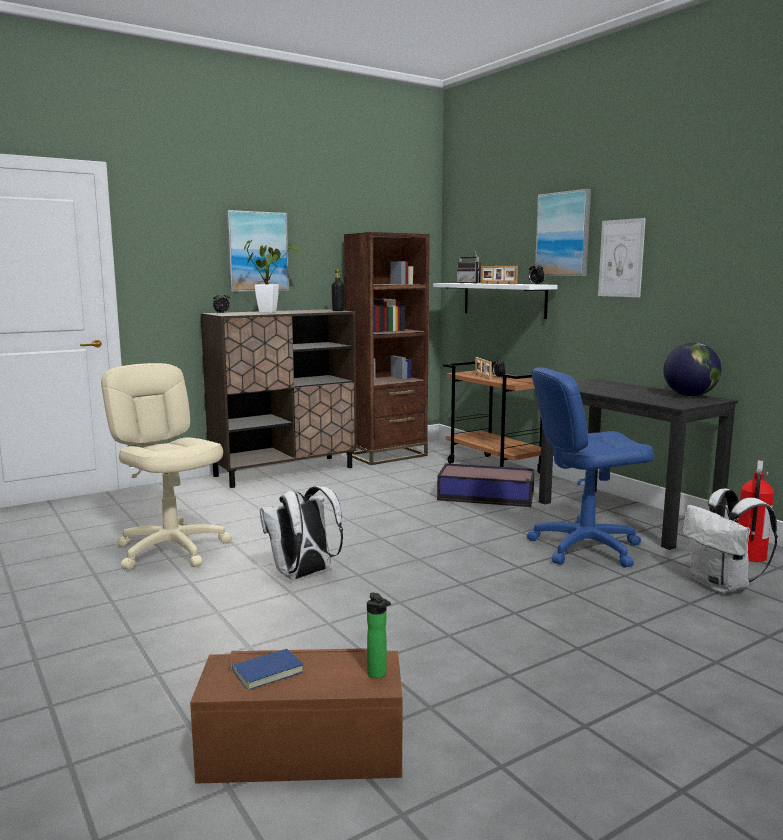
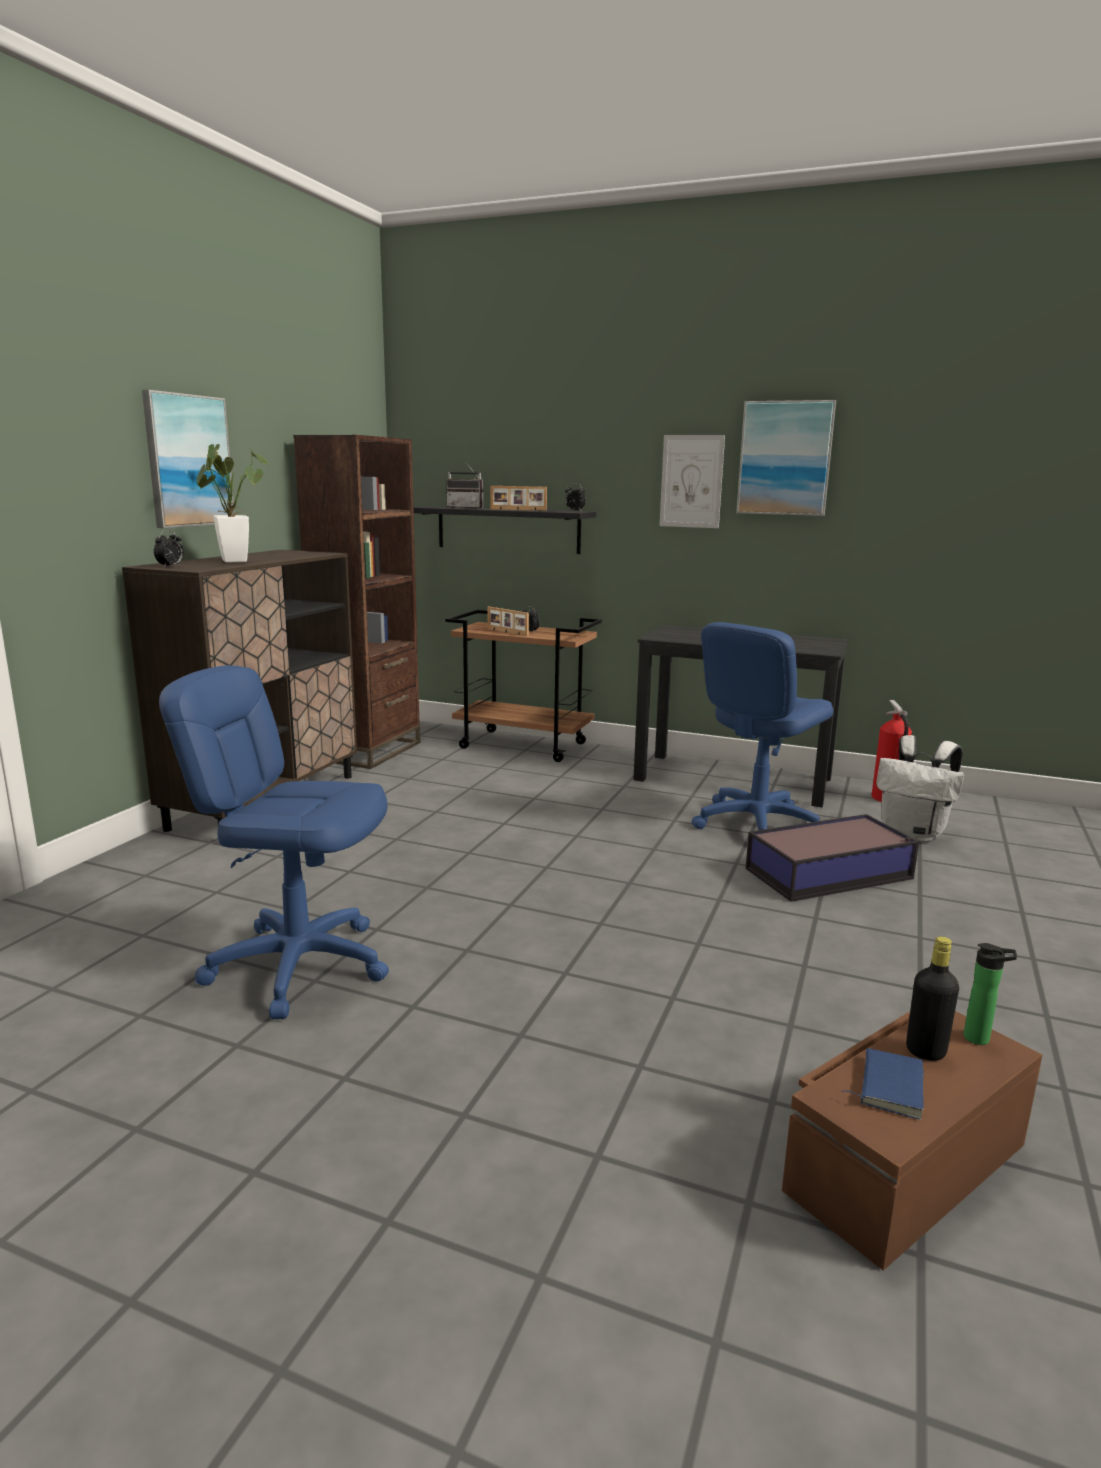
camera: 35 degrees left, 5 degrees up
beige office chair [101,363,232,570] -> blue office chair [159,665,389,1019]
white backpack [260,486,343,579] -> none
black bottle [331,269,344,311] -> black bottle moved to [906,937,959,1061]
white shelf [433,283,558,319] -> black shelf [413,506,596,554]
storage box [437,463,535,507] -> storage box moved to [746,814,919,902]
picture [535,189,591,276] -> picture moved to [736,400,836,516]
globe [663,343,721,397] -> none

